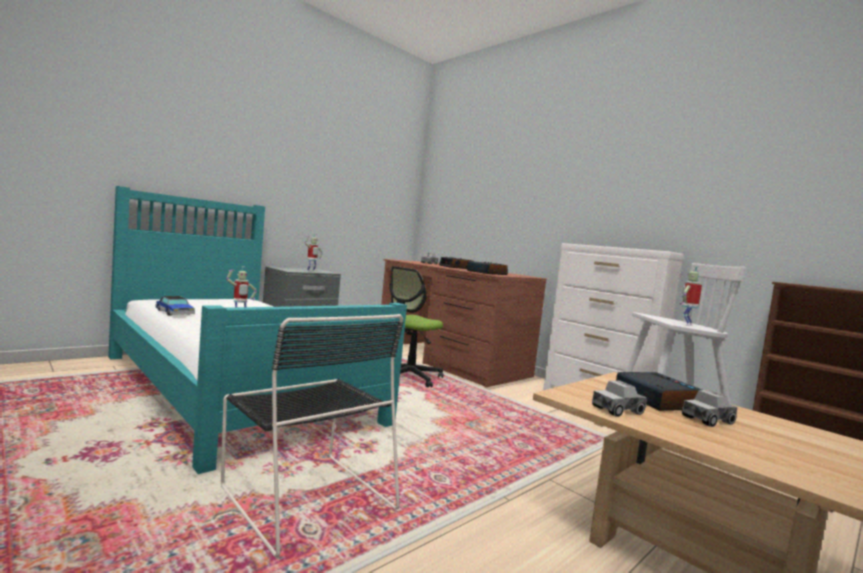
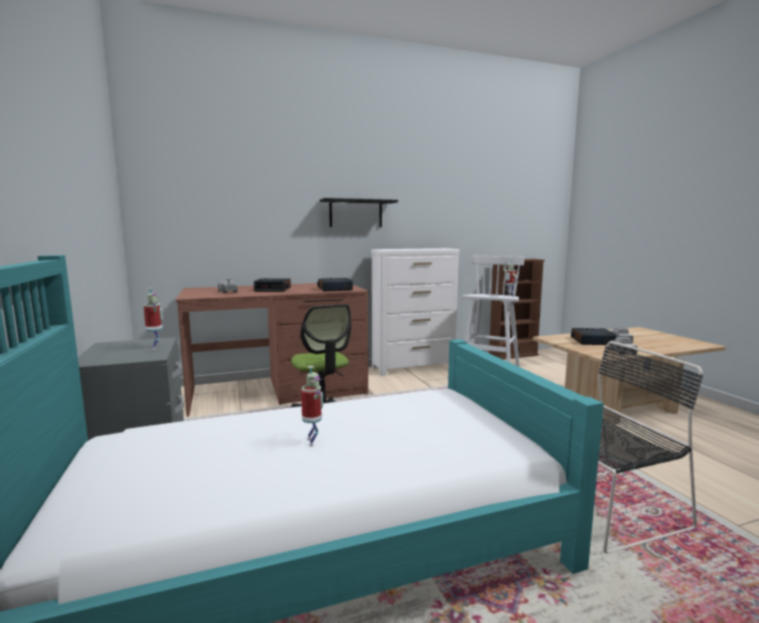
camera: 65 degrees left, 5 degrees up
toy car [156,296,195,316] -> none
none -> black shelf [319,198,398,227]

